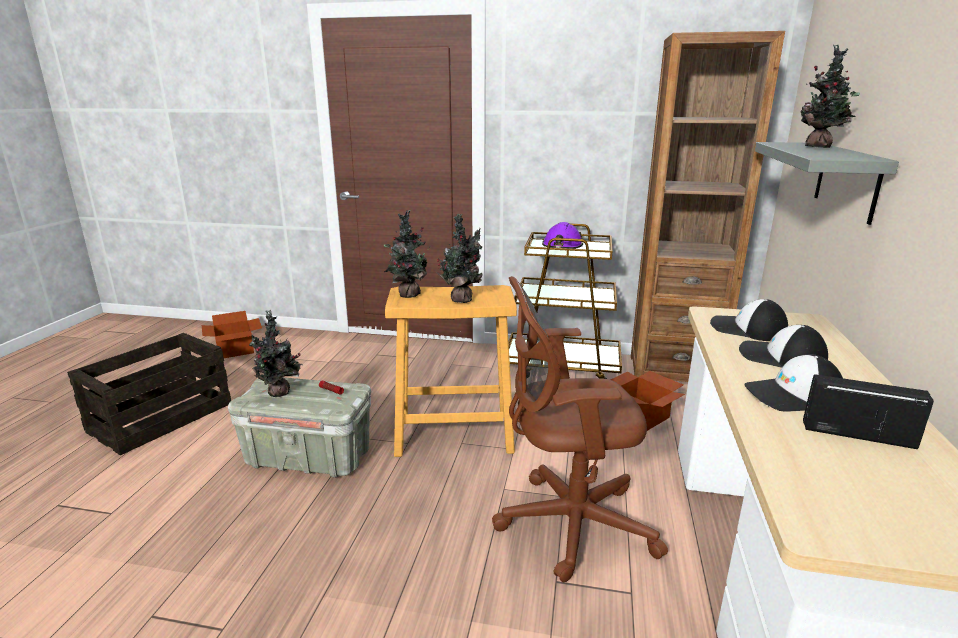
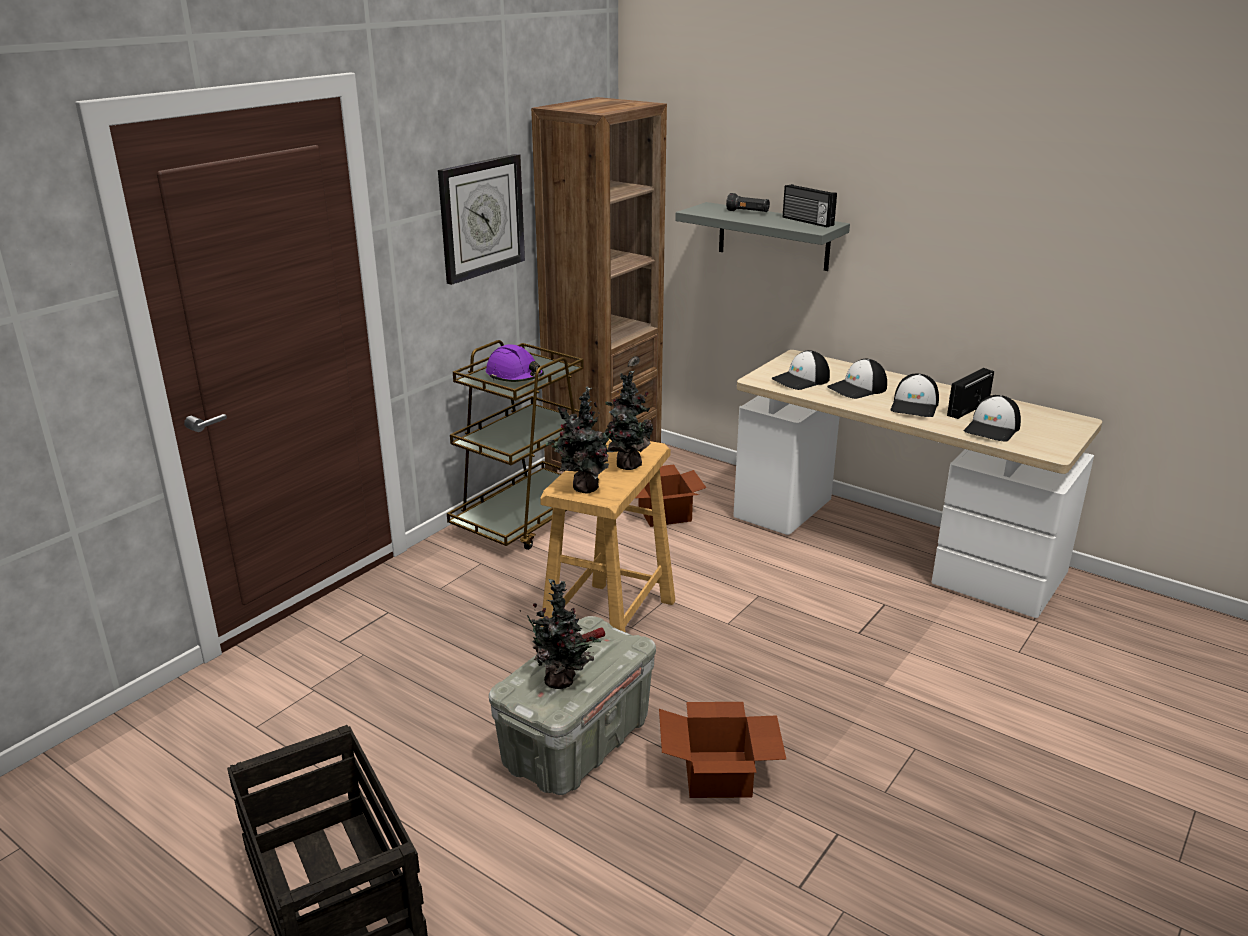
camera: 65 degrees left, 5 degrees up
cardboard box [202,311,262,358] -> cardboard box moved to [659,702,787,798]
brown office chair [492,276,668,582] -> none
potted plant [801,45,860,148] -> black flashlight [726,193,770,212]
none -> wall clock [438,154,525,285]
none -> radio [783,184,837,227]
none -> cap [963,395,1021,442]

